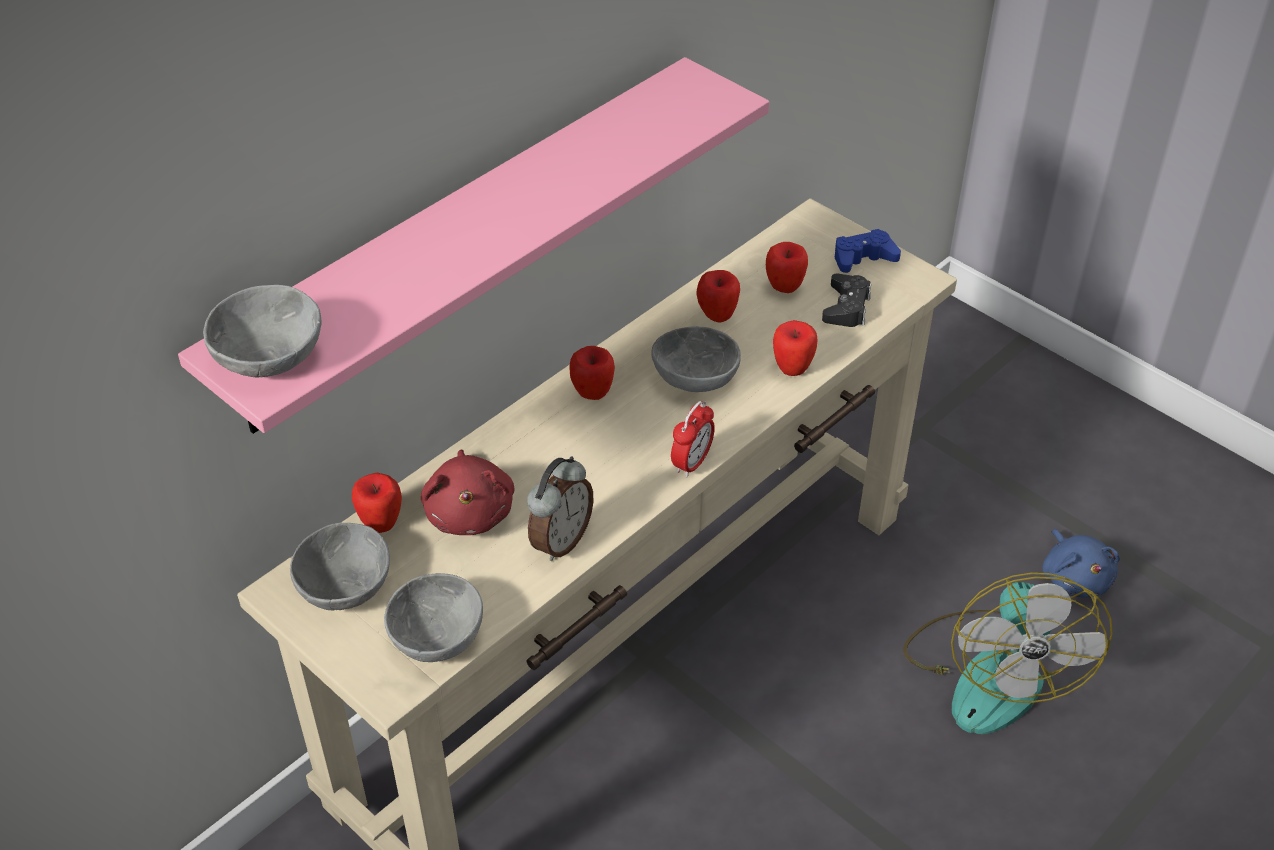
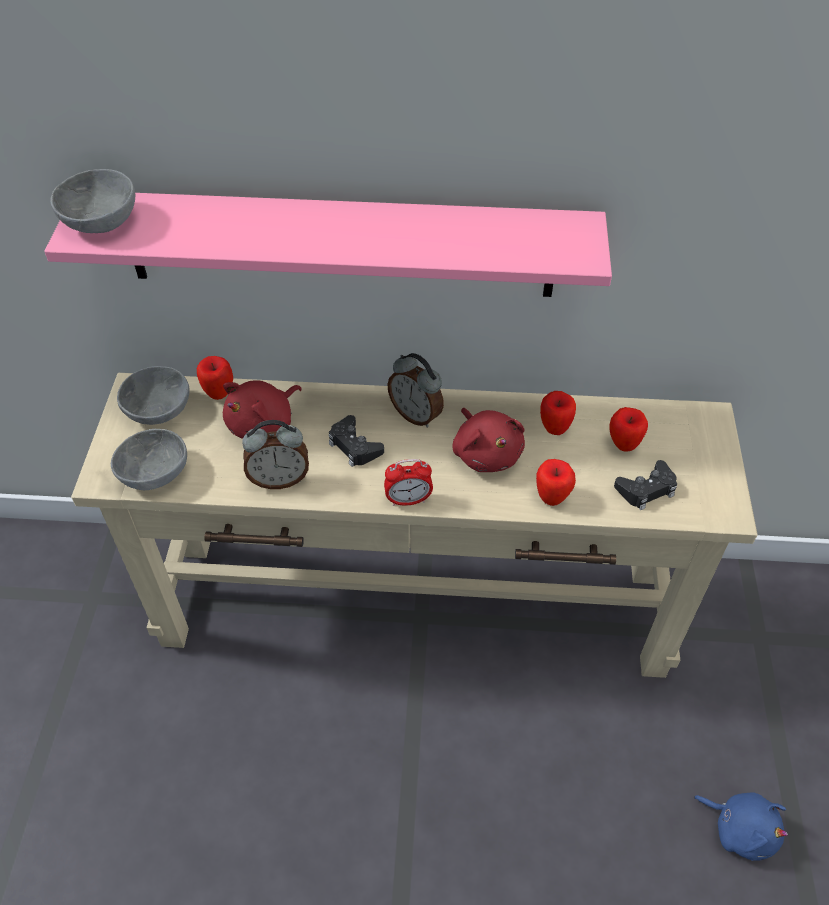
camera: 50 degrees right, 5 degrees up
apple [569,346,615,400] -> alarm clock [387,353,444,428]
grey bowl [651,326,741,392] -> red plush toy [452,408,525,472]
blue game controller [835,229,901,273] -> none
fan [903,572,1113,734] -> none
blue plush toy [1042,529,1120,597] -> blue plush toy turned 90 degrees counterclockwise [694,792,788,861]
none -> black game controller [329,415,384,467]

